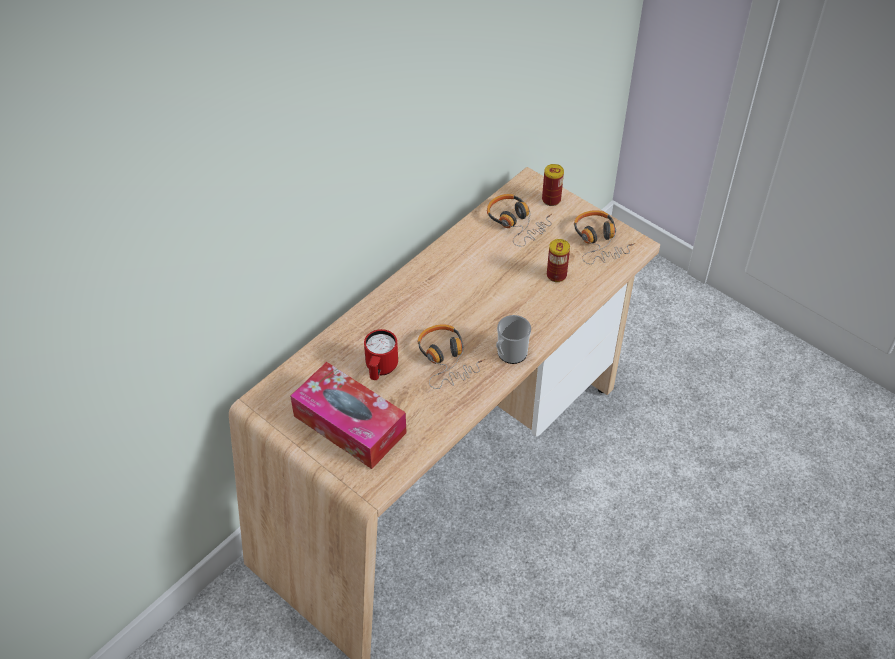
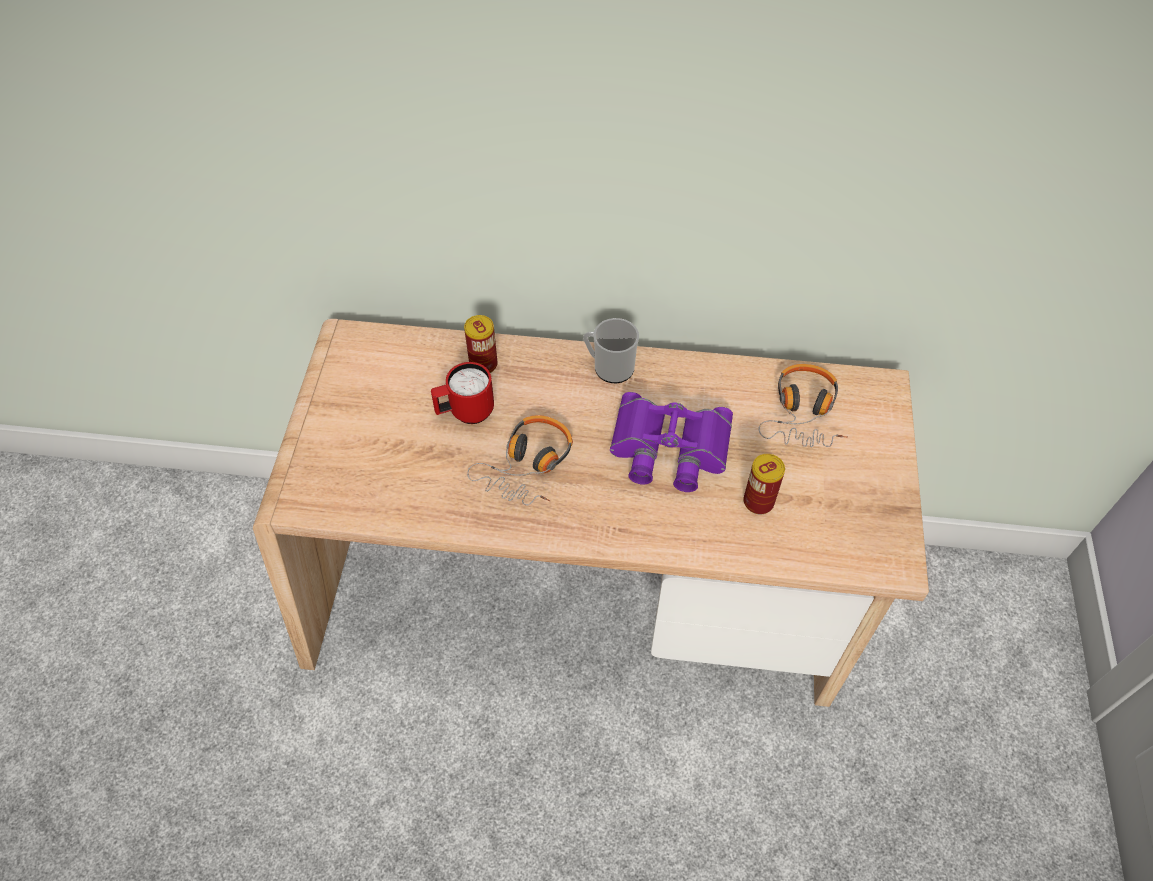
camera: 55 degrees right, 5 degrees up
tissue box [290,362,407,469] -> none
mug [496,315,531,364] -> mug moved to [583,318,639,383]
can [542,164,564,206] -> can moved to [464,315,498,373]
headphones [574,210,635,264] -> none
none -> purple binoculars [610,392,733,492]

